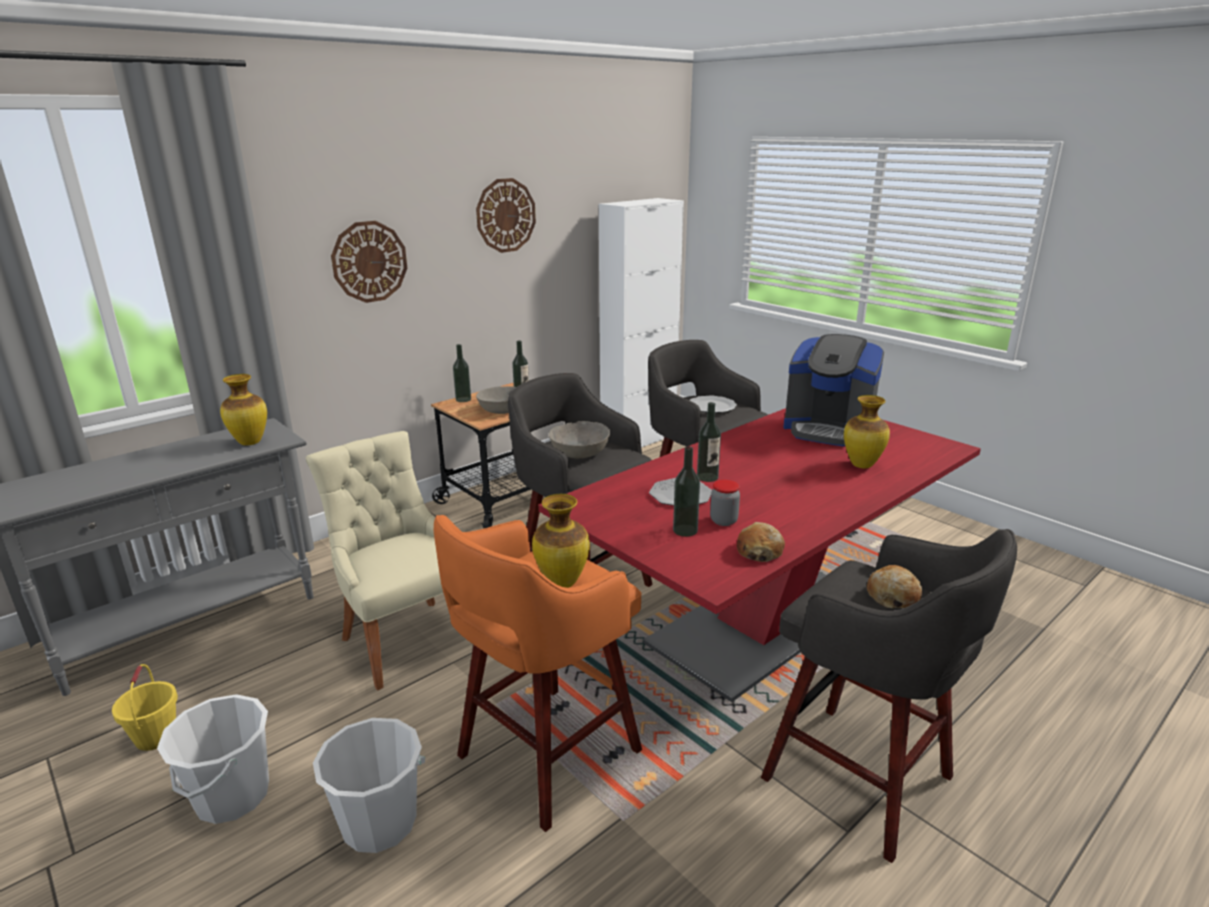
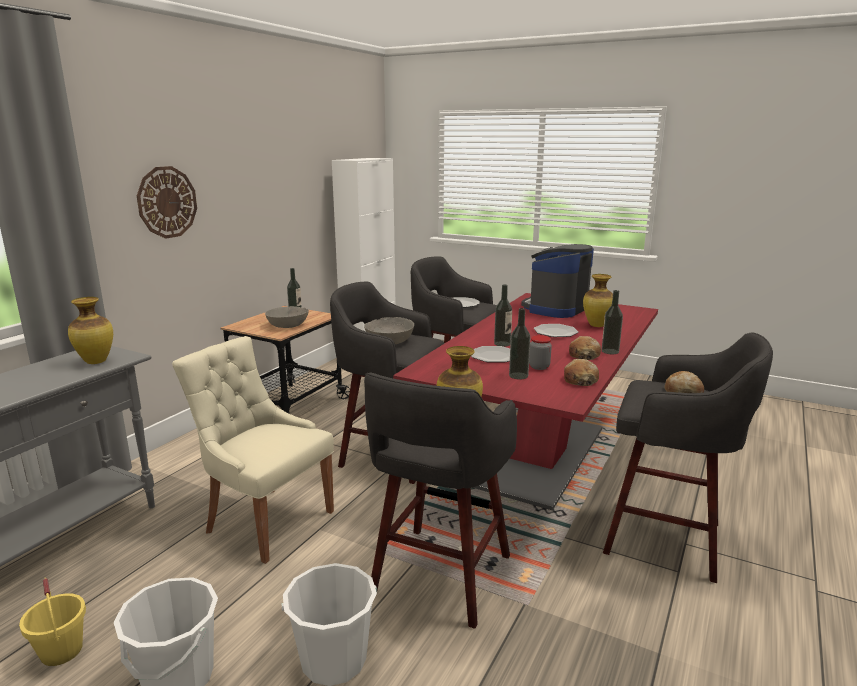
camera: 20 degrees left, 5 degrees down
orange stool [434,515,642,832] -> grey stool [364,372,517,629]
bottle [453,344,471,402] -> bottle moved to [602,290,623,354]
wall clock [476,178,536,253] -> none
coffee machine [783,334,884,446] -> coffee machine turned 120 degrees clockwise [521,244,594,318]
none -> plate [534,324,578,337]
none -> bread [569,336,601,360]

